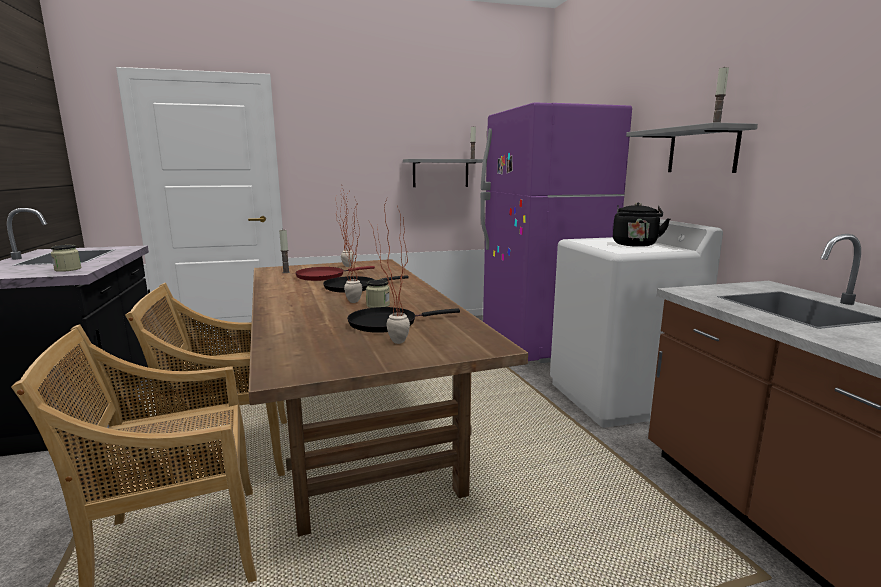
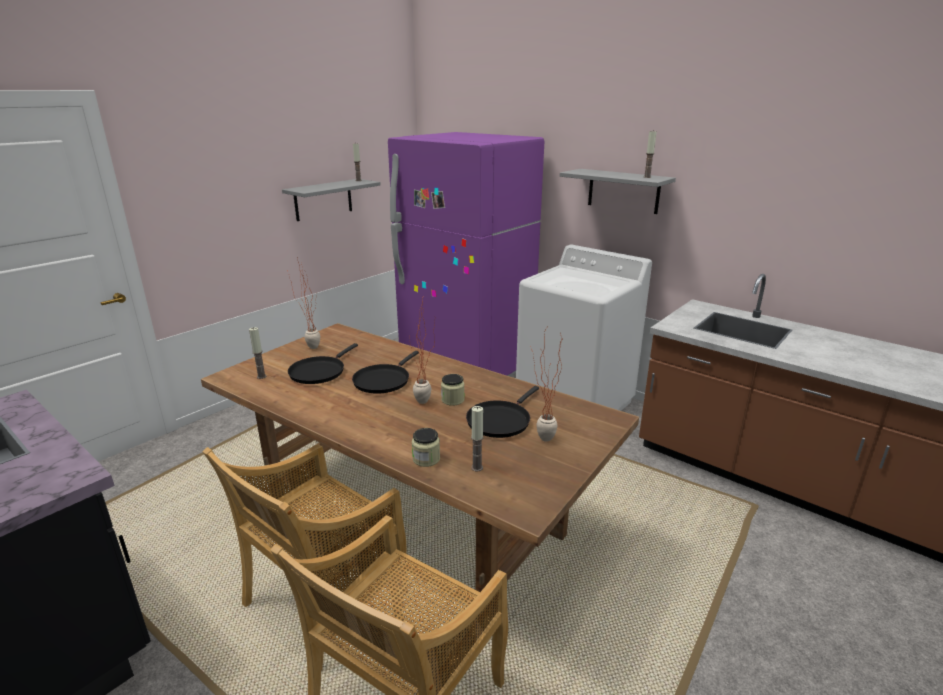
camera: 35 degrees left, 10 degrees up
jar [51,245,81,272] -> jar moved to [412,428,440,467]
red frying pan [295,266,375,281] -> black frying pan [288,343,358,384]
black kettle [613,203,671,247] -> none
none -> candle [471,406,484,472]

